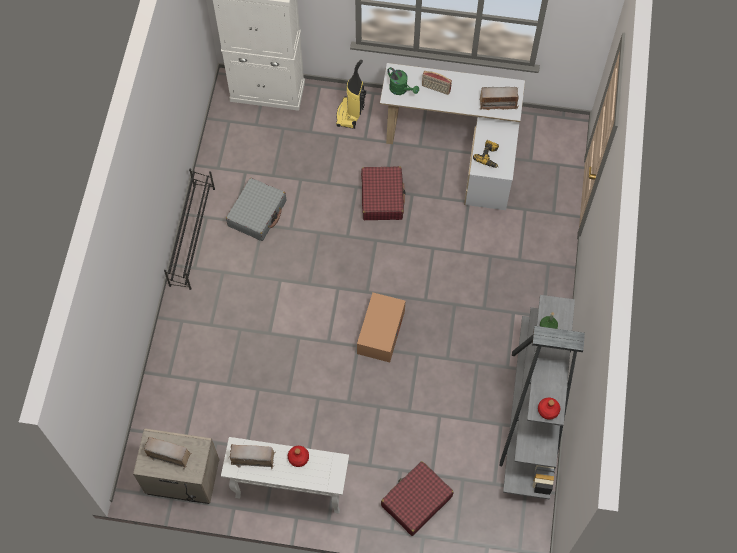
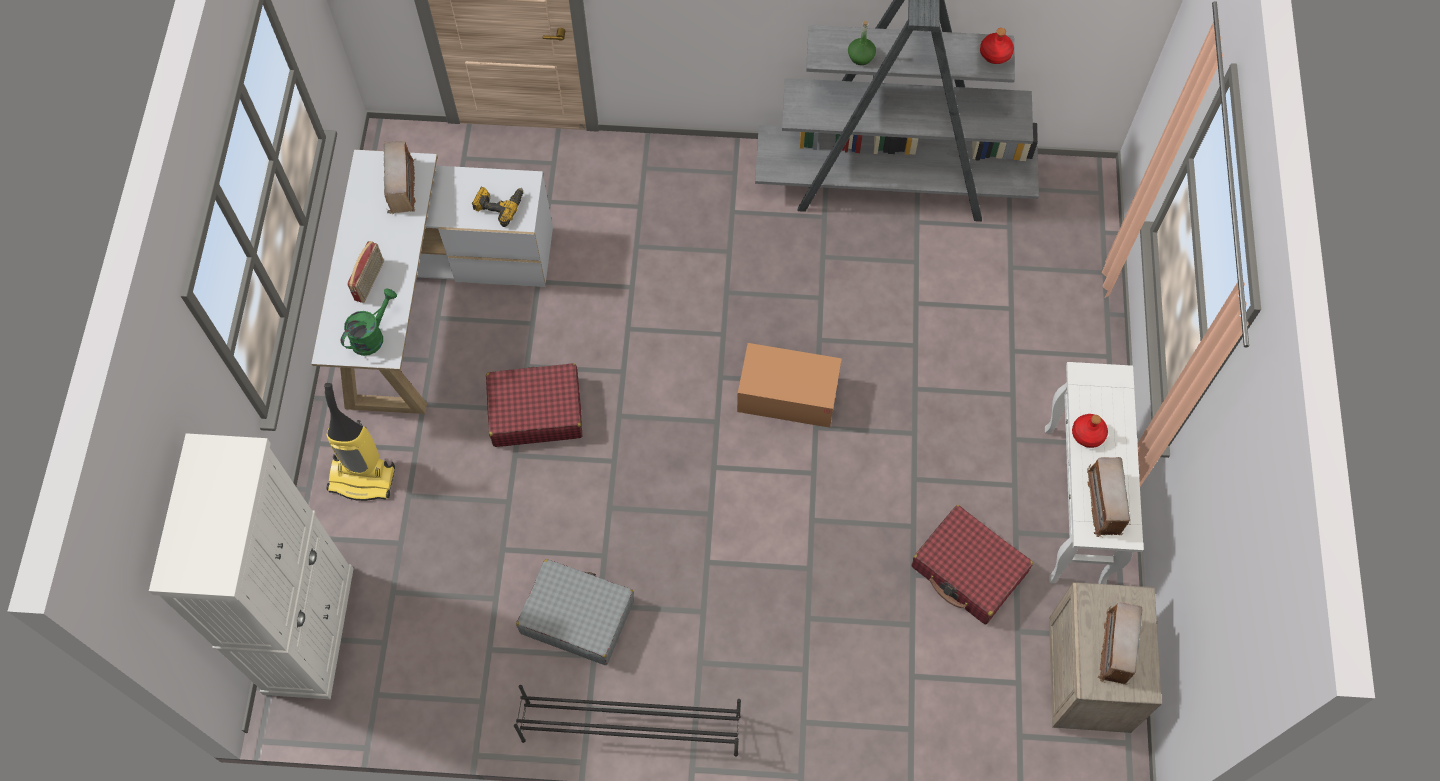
camera: 95 degrees left, 0 degrees up
red suitcase [381,461,454,536] -> red suitcase moved to [912,505,1033,624]

